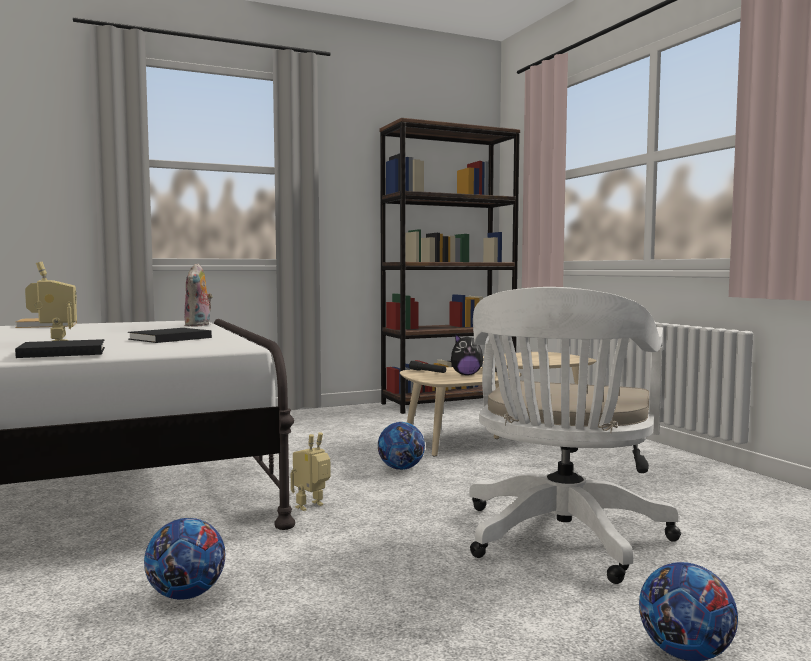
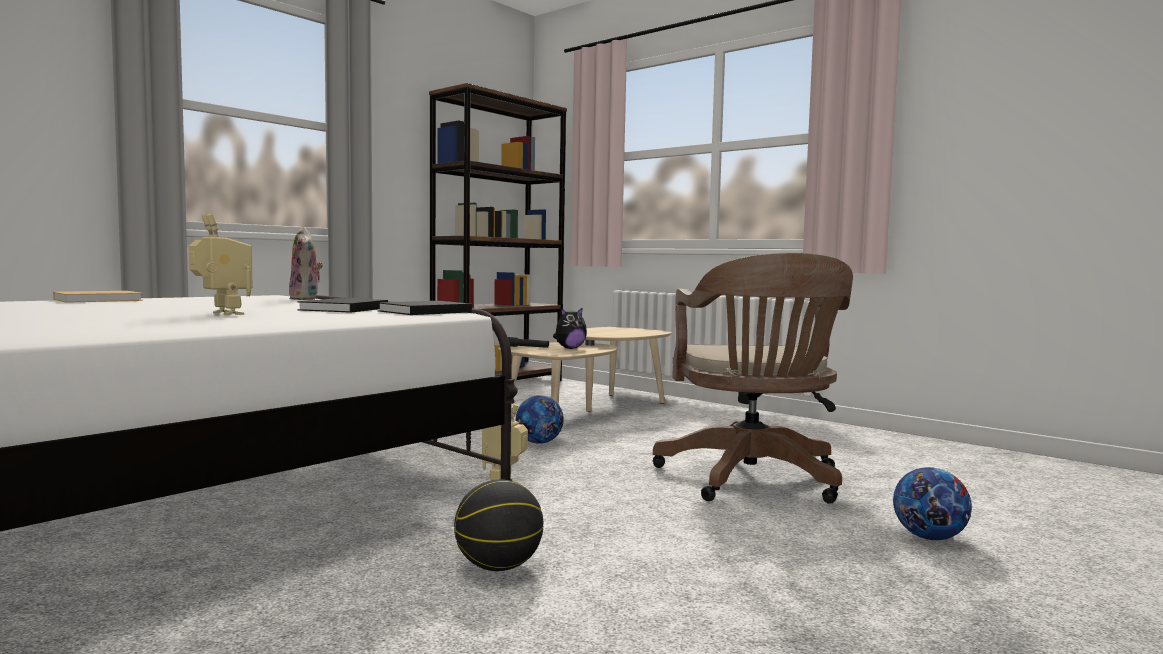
camera: 25 degrees left, 0 degrees up
black book [15,339,105,358] -> black book moved to [378,301,472,315]
football [144,518,225,600] -> basketball [454,479,543,571]
white office chair [469,287,681,584] -> brown office chair [653,253,853,504]

